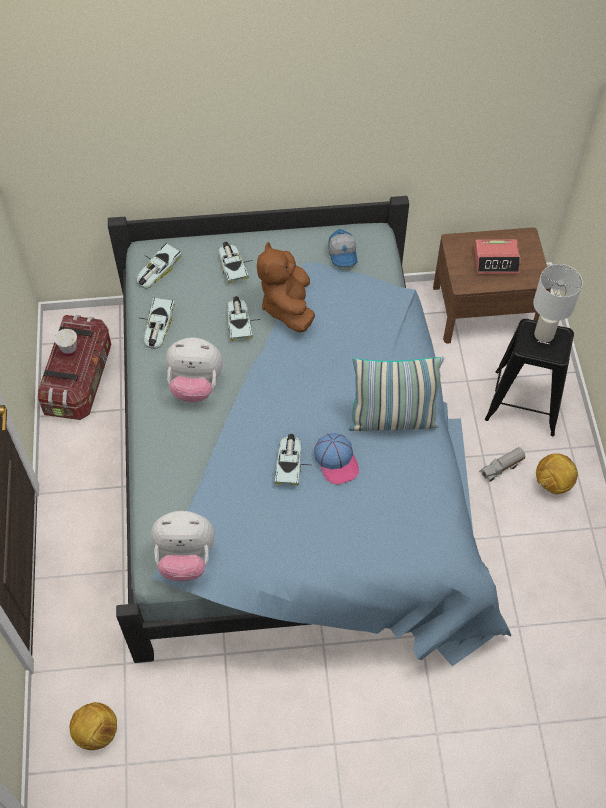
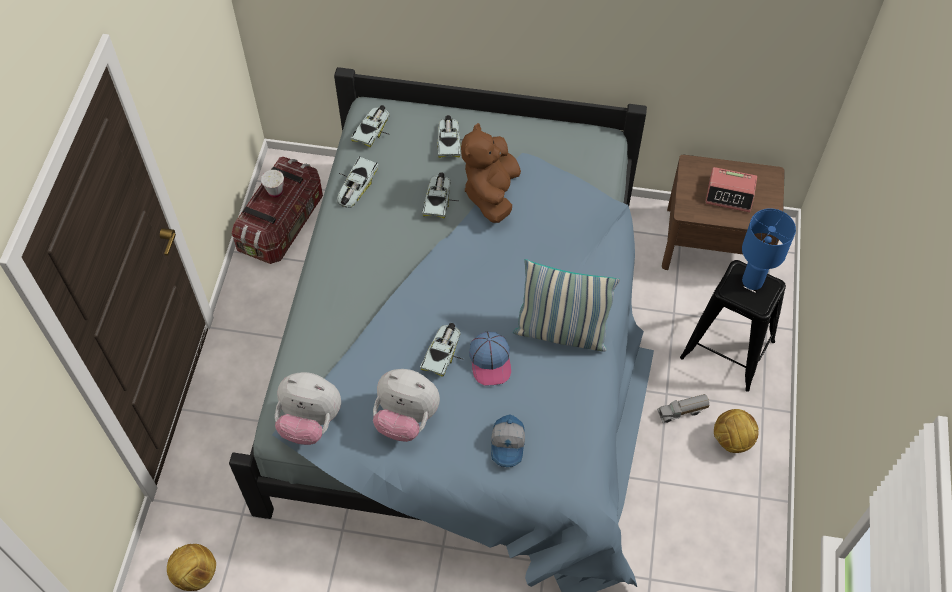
camera: 15 degrees right, 0 degrees up
toy car [136,243,182,289] -> toy car turned 150 degrees clockwise [350,105,390,147]
plush toy [166,338,223,402] -> plush toy moved to [373,369,440,442]
cap [328,229,358,267] -> cap moved to [491,415,525,467]
white table lamp [533,264,583,343] -> blue table lamp [742,208,796,290]

